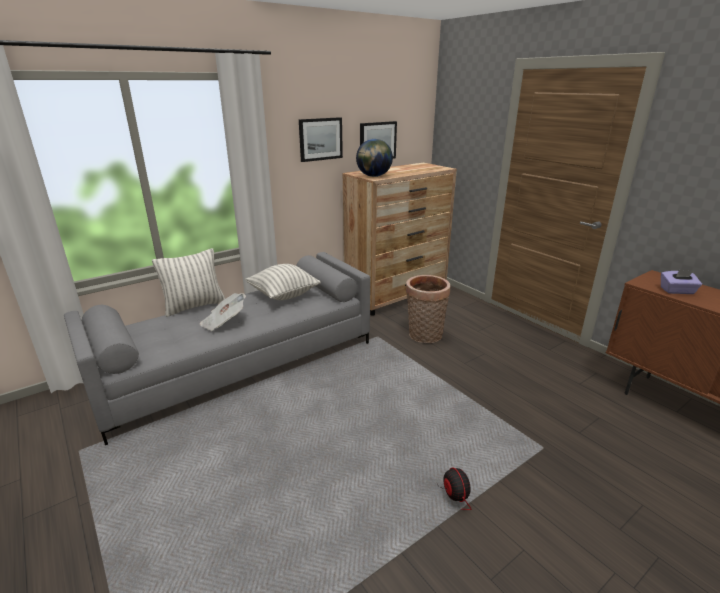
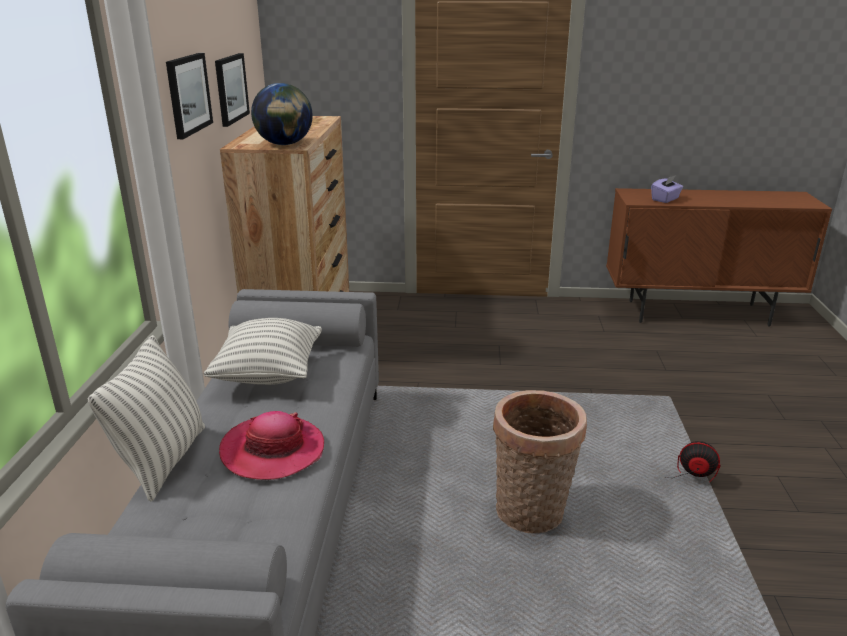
camera: 50 degrees left, 0 degrees up
newspaper [200,293,246,331] -> hat [219,411,324,480]
basket [406,275,450,343] -> basket moved to [493,390,587,534]

